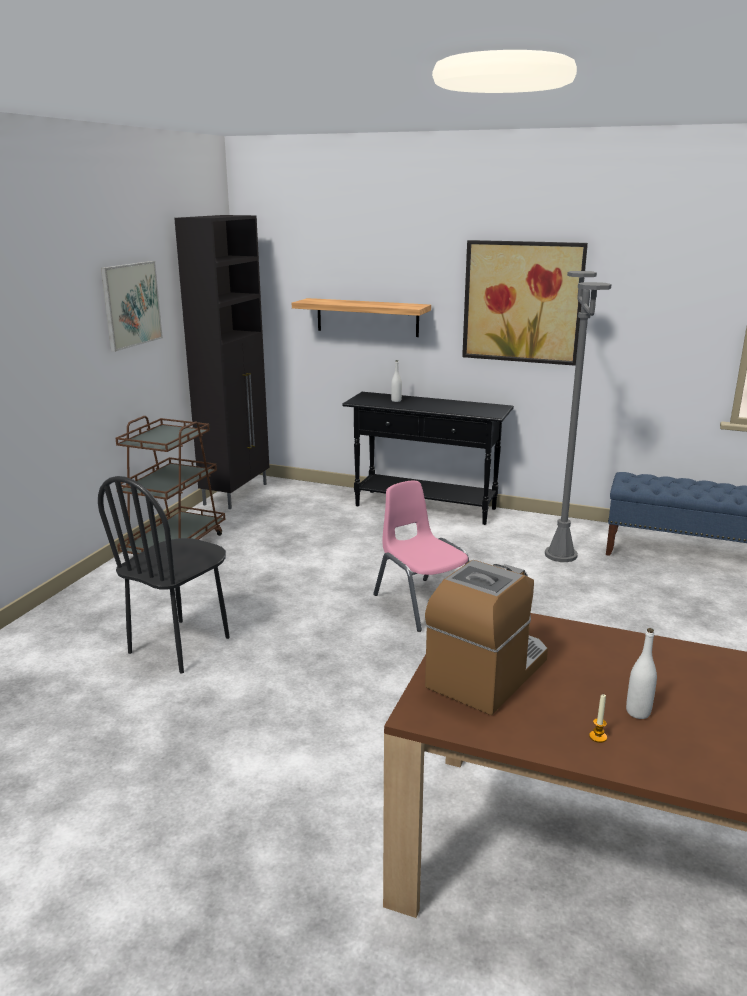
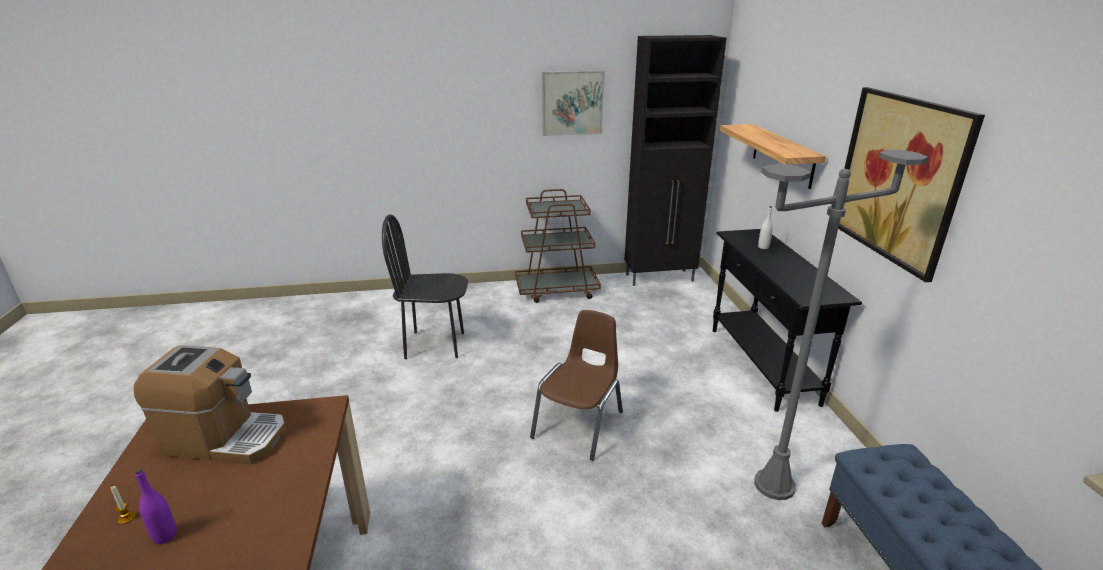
camera: 60 degrees right, 5 degrees up
pink chair [373,481,469,632] -> brown chair [530,310,623,461]
white bottle [626,628,657,719] -> purple bottle [135,468,177,544]

